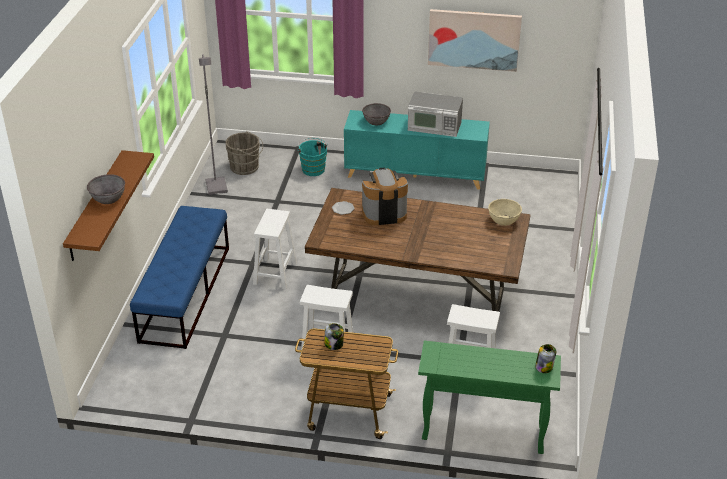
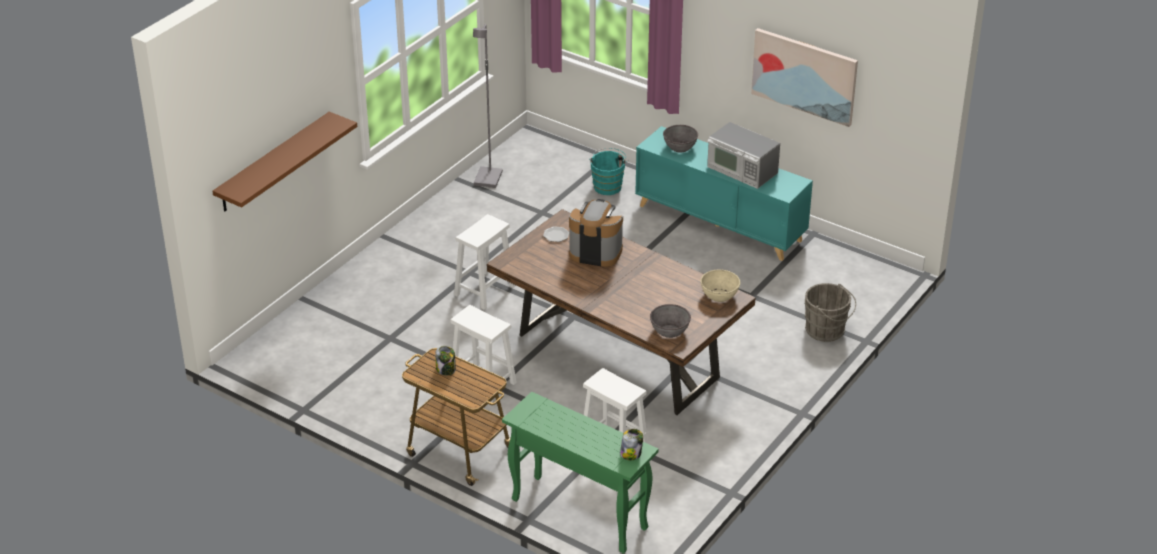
camera: 25 degrees right, 0 degrees up
grey bowl [87,174,125,204] -> grey bowl moved to [650,304,691,338]
blue bench [130,206,229,349] -> none
grey bucket [226,131,263,175] -> grey bucket moved to [804,283,856,342]

